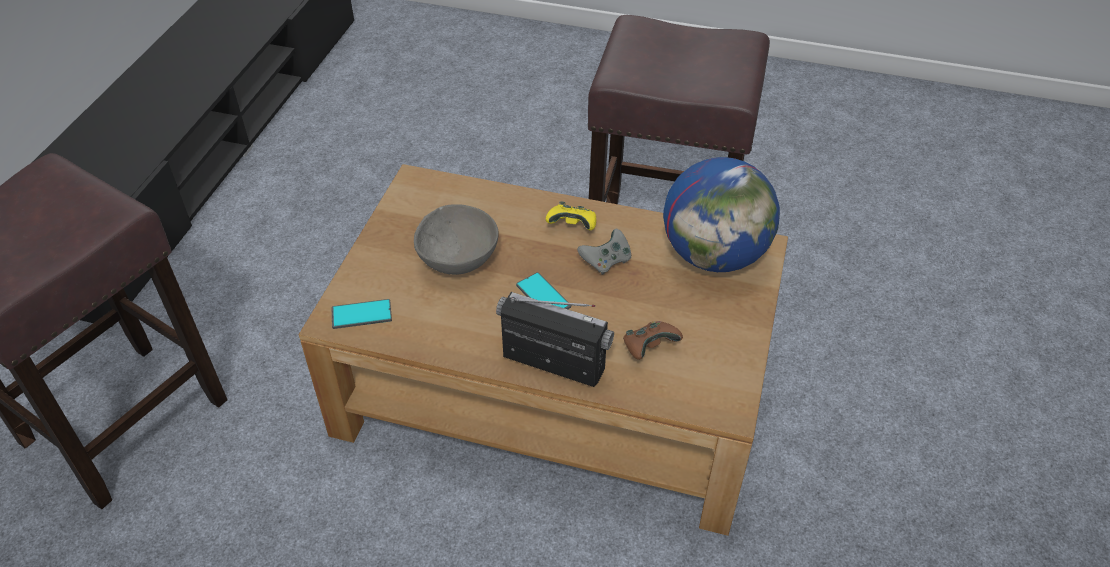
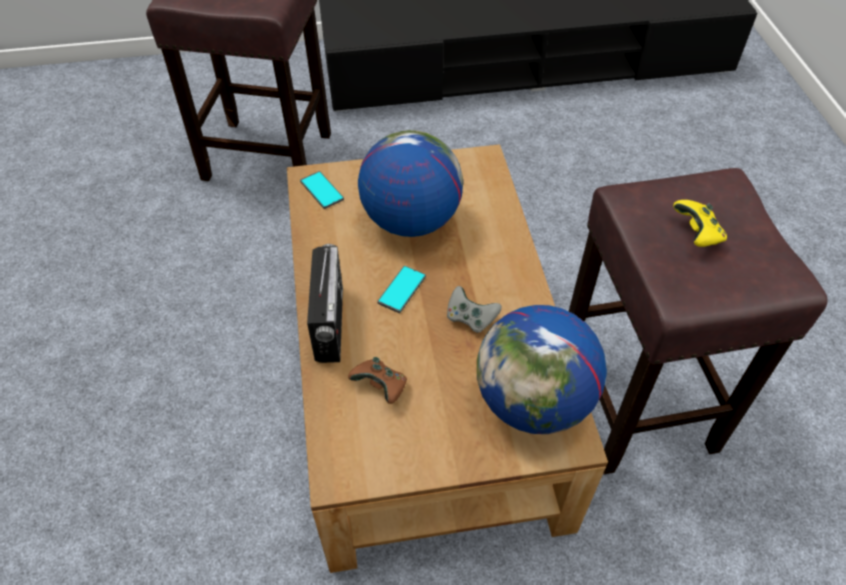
camera: 65 degrees right, 5 degrees up
grey bowl [414,204,499,275] -> globe [358,130,463,237]
yellow game controller [546,202,596,230] -> yellow game controller moved to [673,200,727,247]

